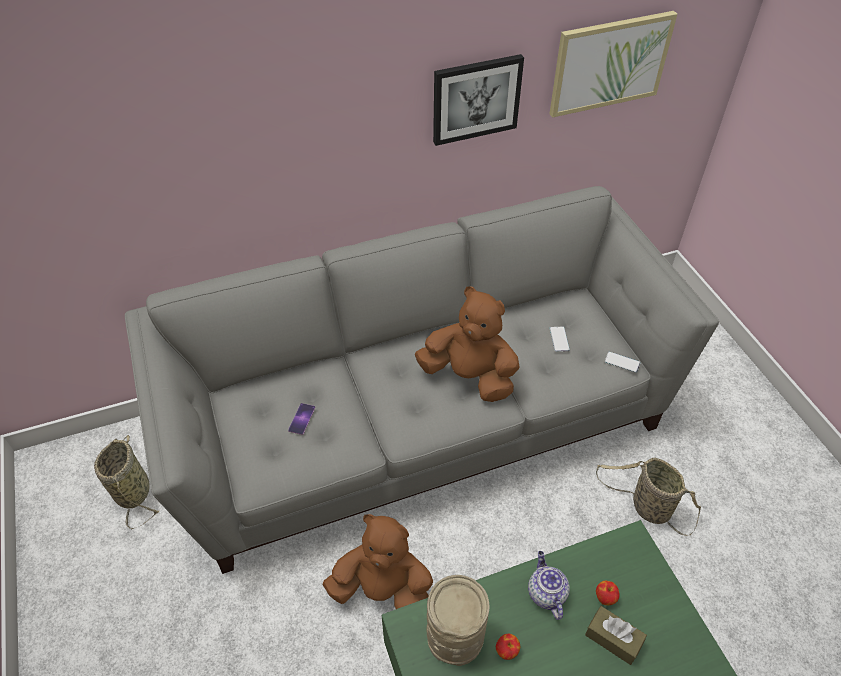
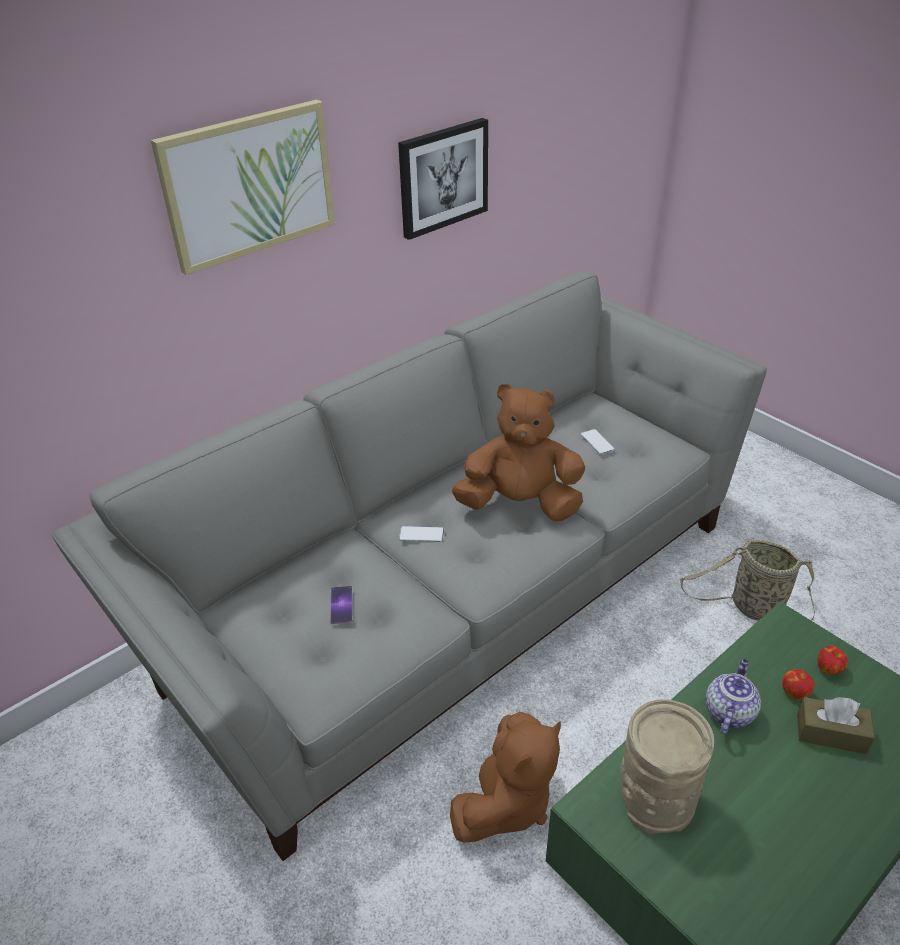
camera: 20 degrees left, 10 degrees down
basket [94,435,160,529] -> none
brown plush toy [322,514,433,609] -> brown plush toy turned 135 degrees clockwise [450,712,561,843]
apple [496,634,520,660] -> apple moved to [817,646,848,675]
teapot [528,551,570,620] -> teapot turned 60 degrees clockwise [706,658,761,734]
picture [550,11,677,118] -> picture moved to [151,100,335,275]
phone [605,352,641,373] -> phone moved to [399,526,444,542]

